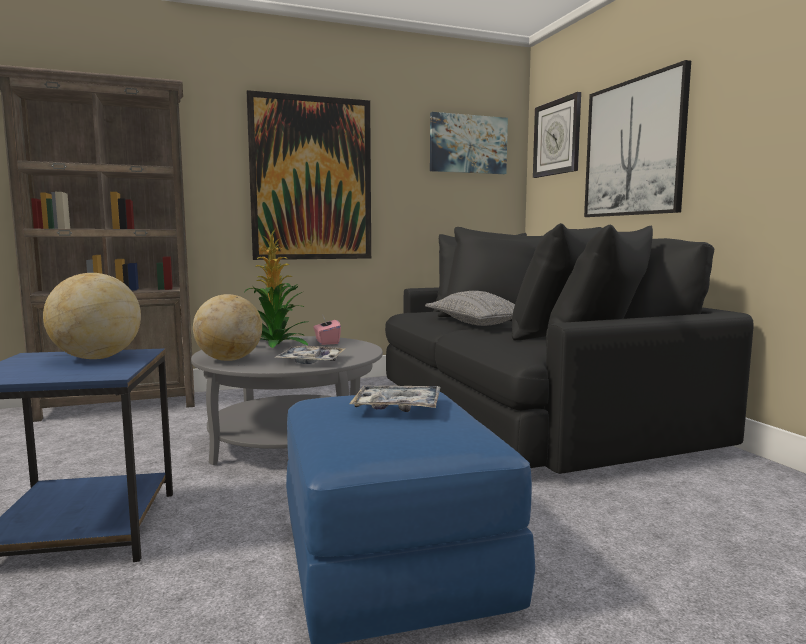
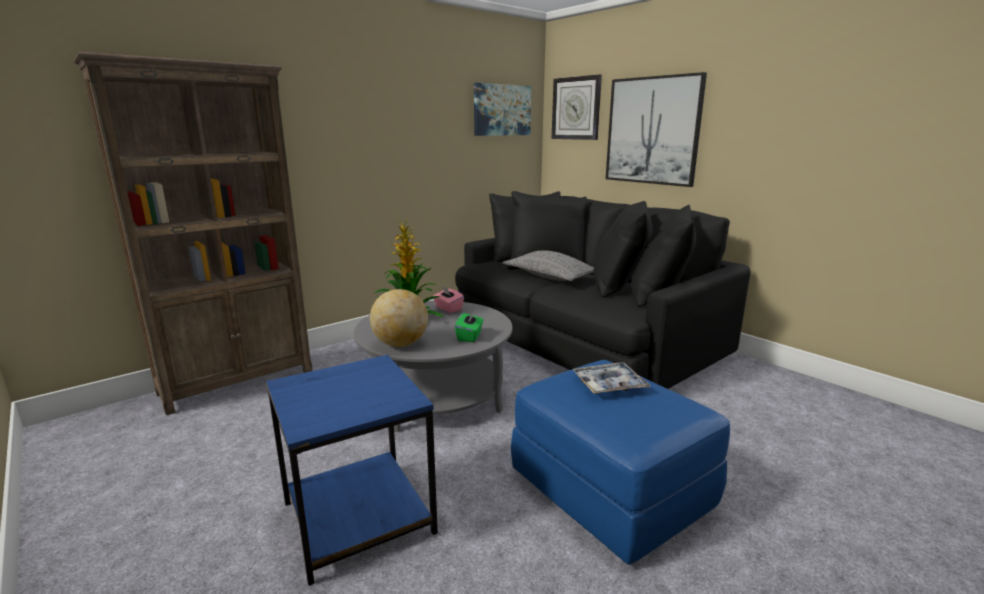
camera: 20 degrees left, 10 degrees up
globe [43,273,141,359] -> none
picture [247,90,371,260] -> none
tray [274,346,346,364] -> green tissue box [455,310,484,342]

